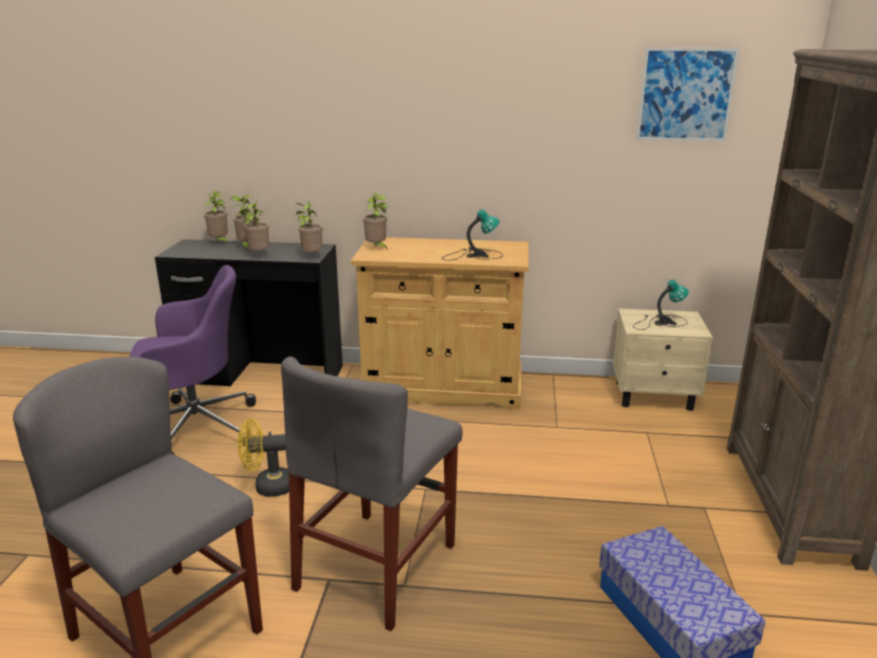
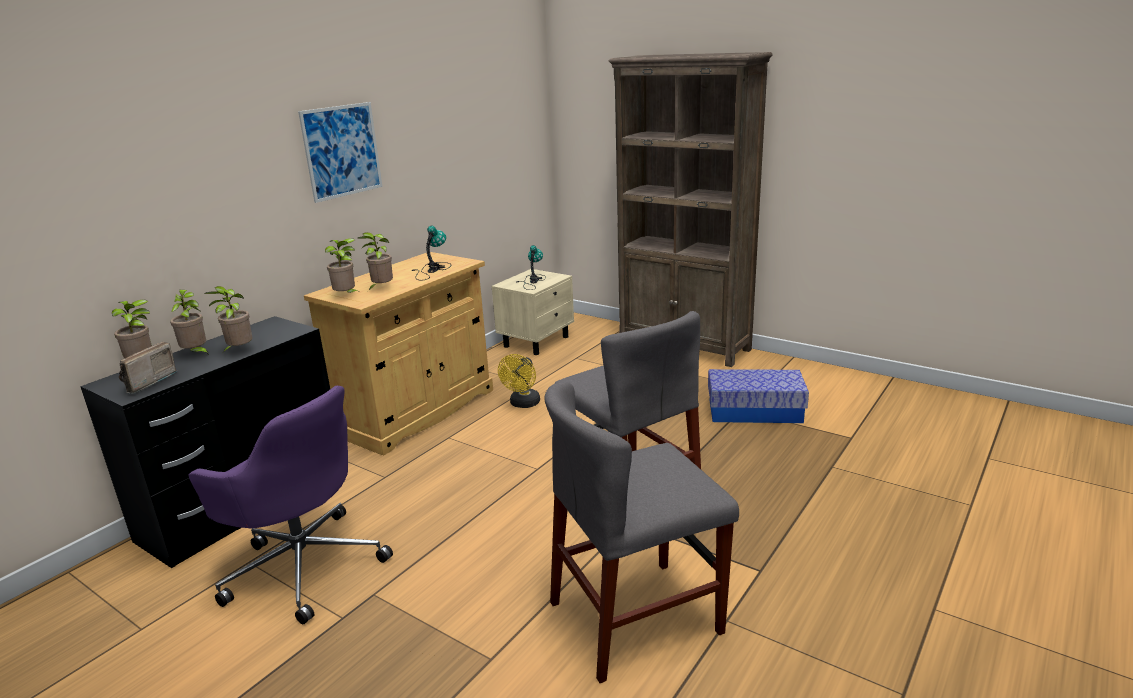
camera: 60 degrees left, 0 degrees up
purple office chair [129,265,256,455] -> purple office chair turned 105 degrees clockwise [189,386,393,624]
yellow fan [238,419,289,497] -> yellow fan moved to [498,354,540,408]
potted plant [296,201,323,254] -> potted plant moved to [358,232,393,291]
picture [636,47,740,142] -> picture moved to [298,102,382,203]
none -> radio [119,341,178,394]

